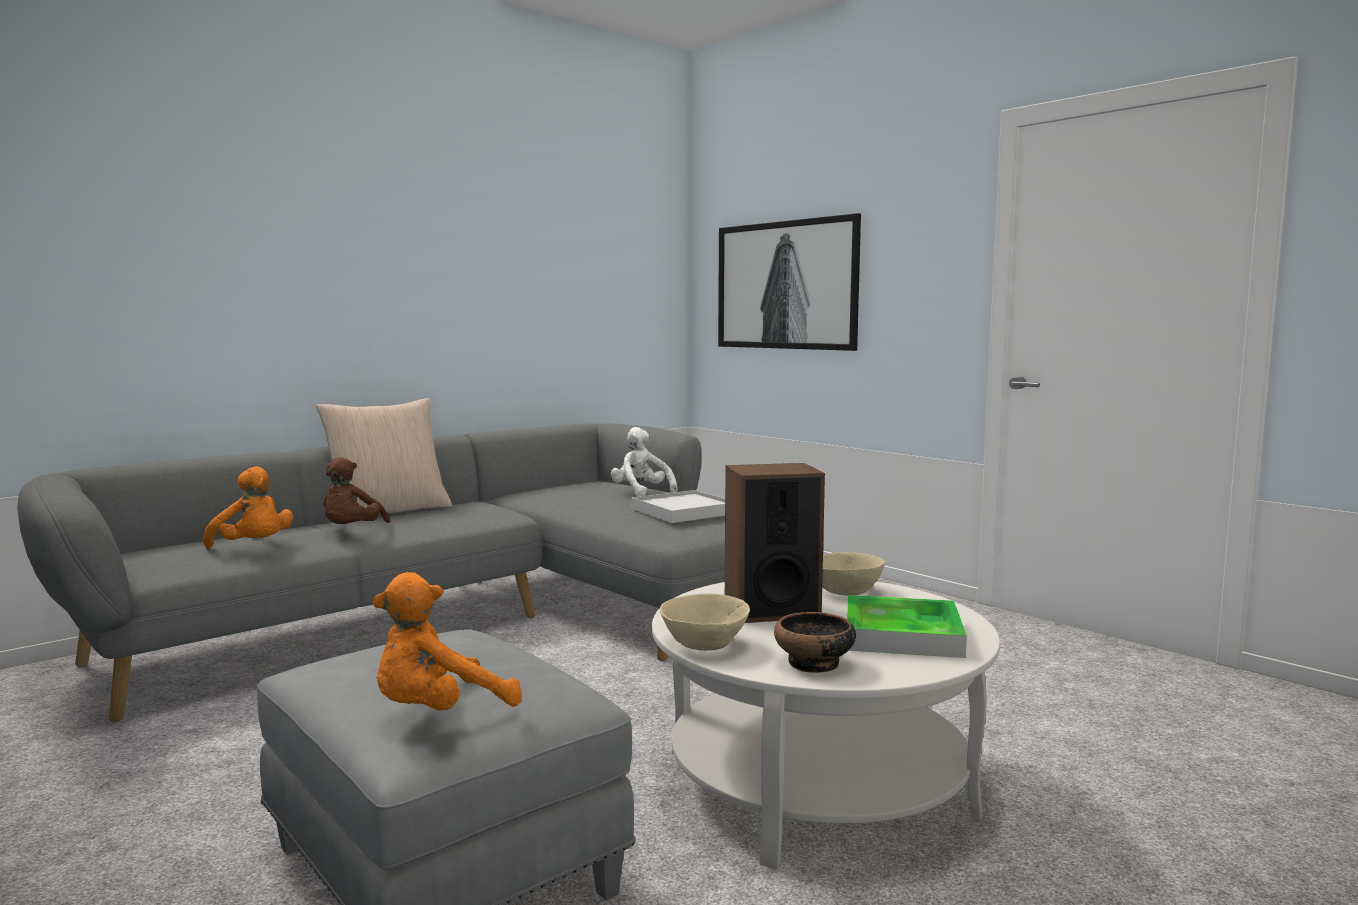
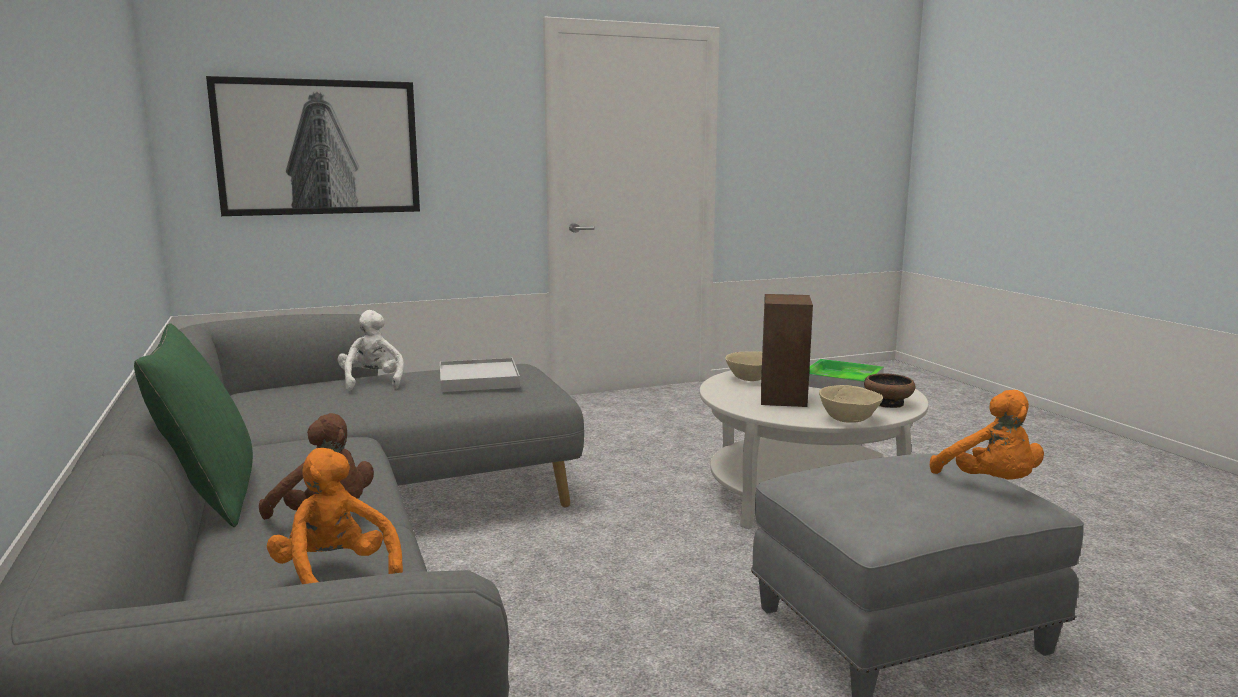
camera: 70 degrees left, 5 degrees up
orange plush toy [203,466,293,548] -> orange plush toy turned 90 degrees counterclockwise [267,448,403,584]
beige pillow [316,398,452,515] -> green pillow [134,323,253,527]
white plush toy [611,427,678,497] -> white plush toy turned 90 degrees clockwise [338,310,404,390]

